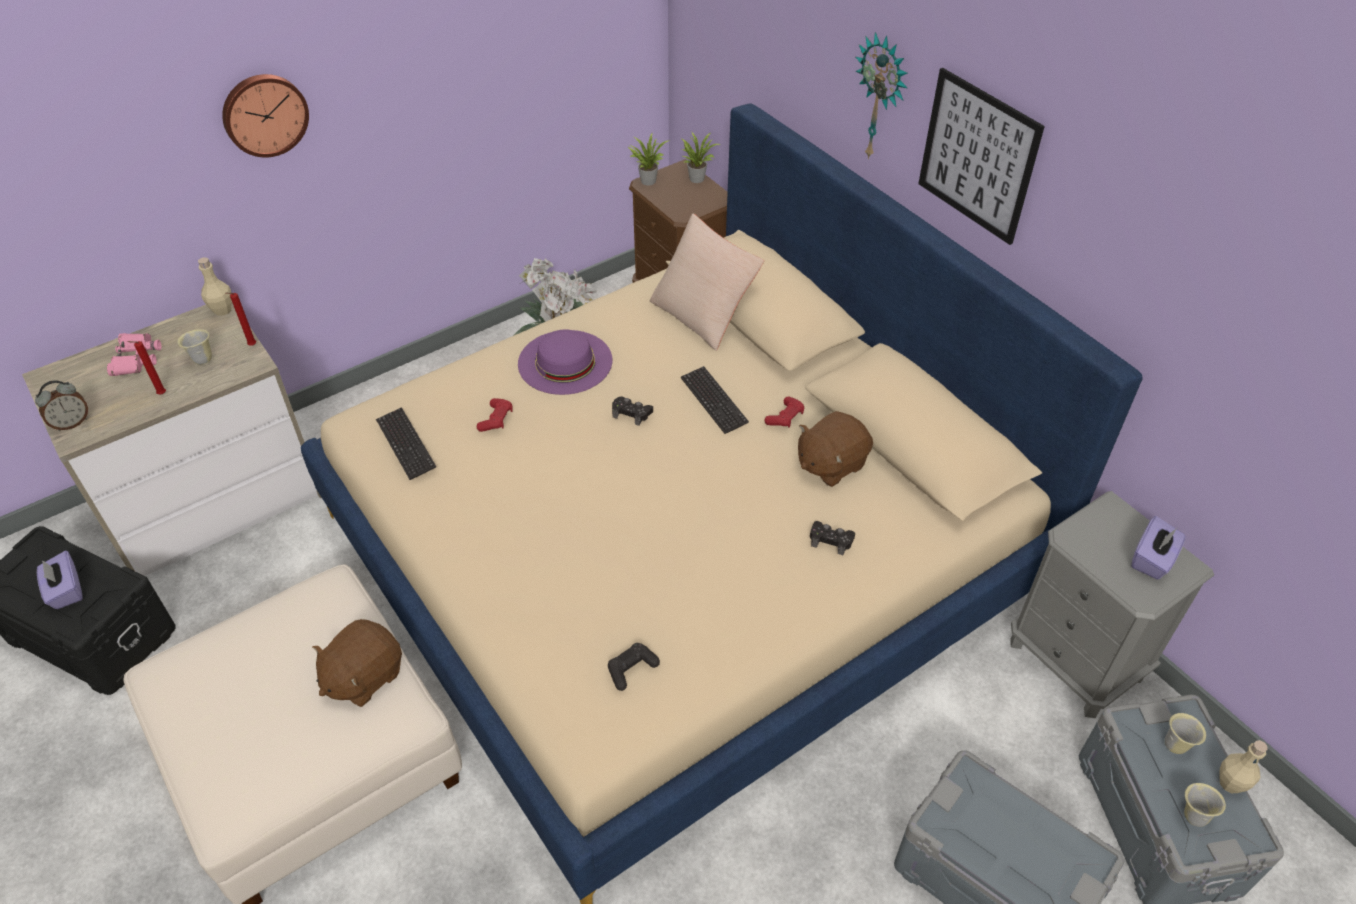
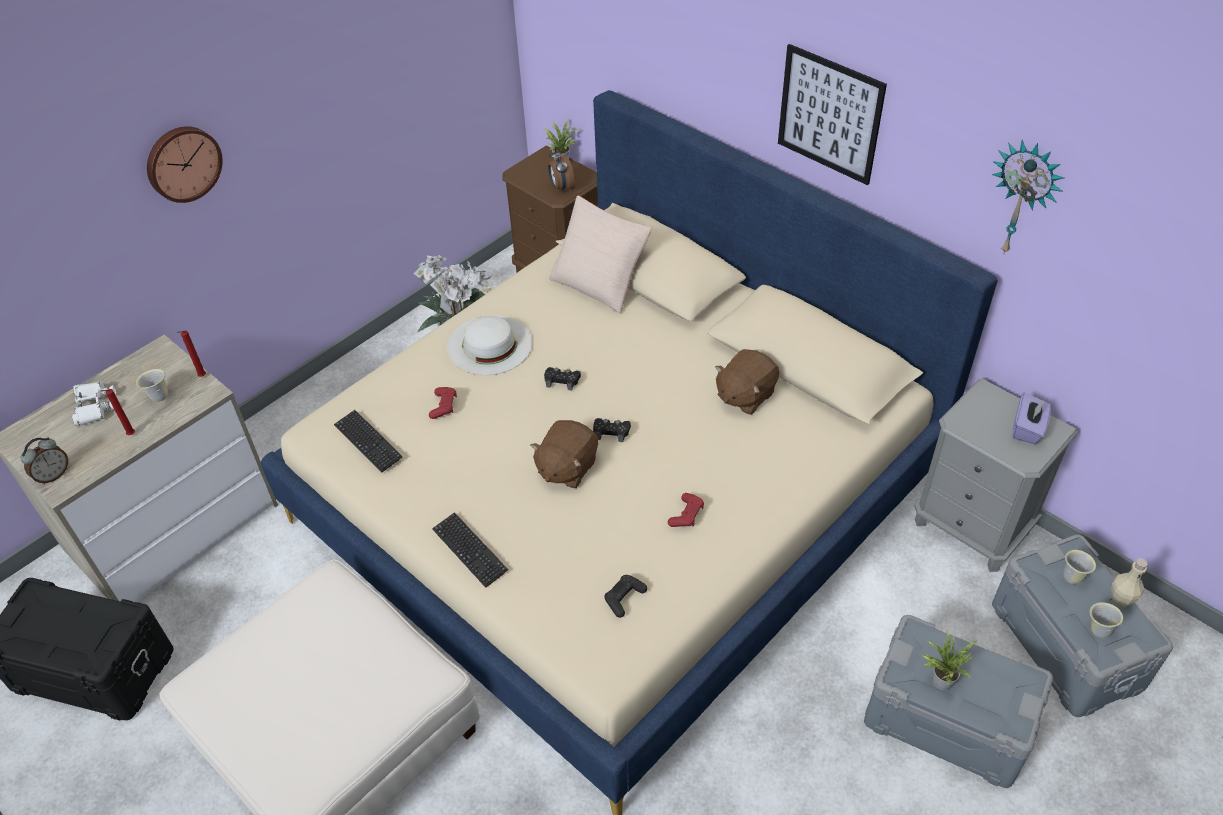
camera: 10 degrees left, 0 degrees up
purple tissue box [37,551,83,609] -> none
pink binoculars [107,333,161,376] -> white binoculars [72,381,116,426]
beige bottle [198,257,232,316] -> none
brown plush toy [312,619,402,707] -> brown plush toy moved to [530,420,598,488]
purple hat [518,330,612,395] -> white hat [447,315,532,375]
potted plant [627,133,670,185] -> potted plant moved to [922,631,976,691]
keyboard [681,366,749,434] -> keyboard moved to [432,512,508,588]
red game controller [764,397,804,428] -> red game controller moved to [668,493,704,527]
black game controller [810,521,855,555] -> black game controller moved to [593,418,631,442]
wall clock [856,32,907,160] -> wall clock moved to [992,140,1064,255]
none -> alarm clock [548,148,575,193]

